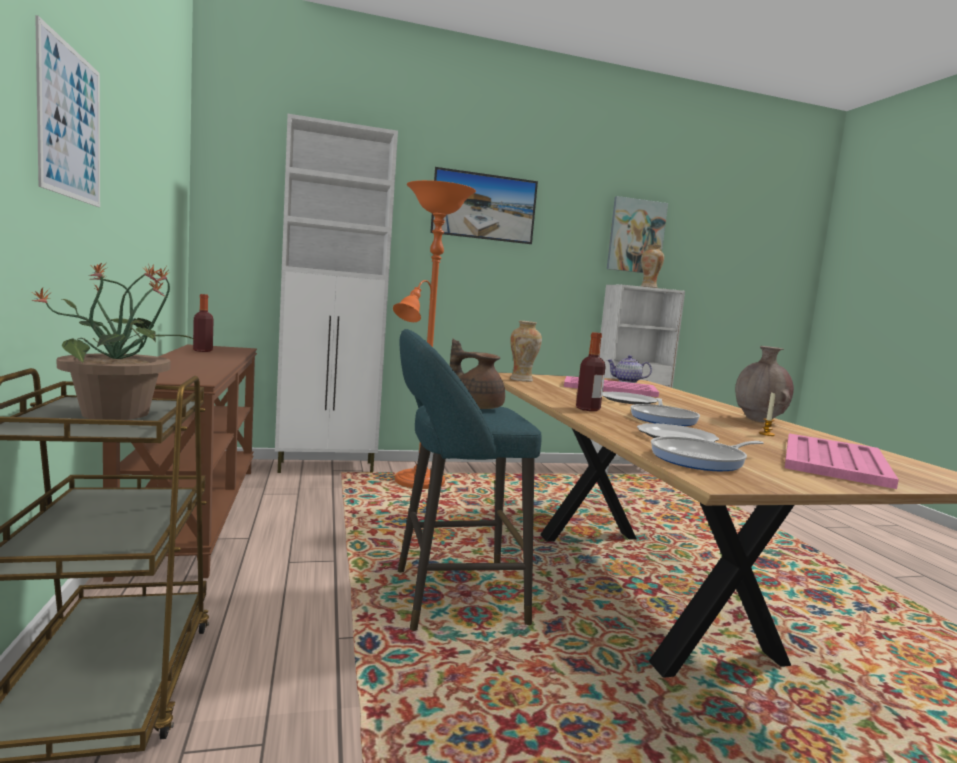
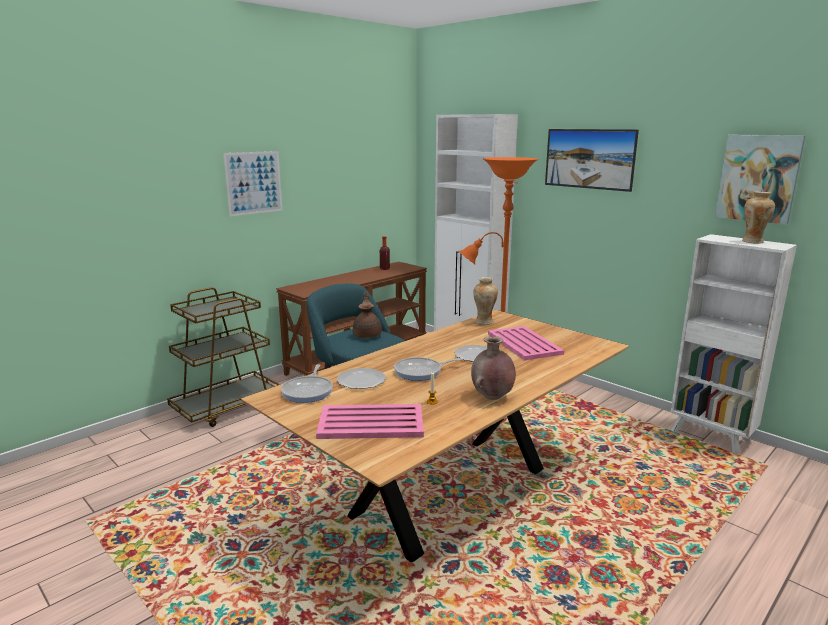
camera: 60 degrees right, 10 degrees up
potted plant [31,263,196,420] -> none
bottle [576,332,606,411] -> none
teapot [607,355,652,383] -> none
frying pan [651,437,764,471] -> frying pan turned 120 degrees counterclockwise [281,364,333,403]

